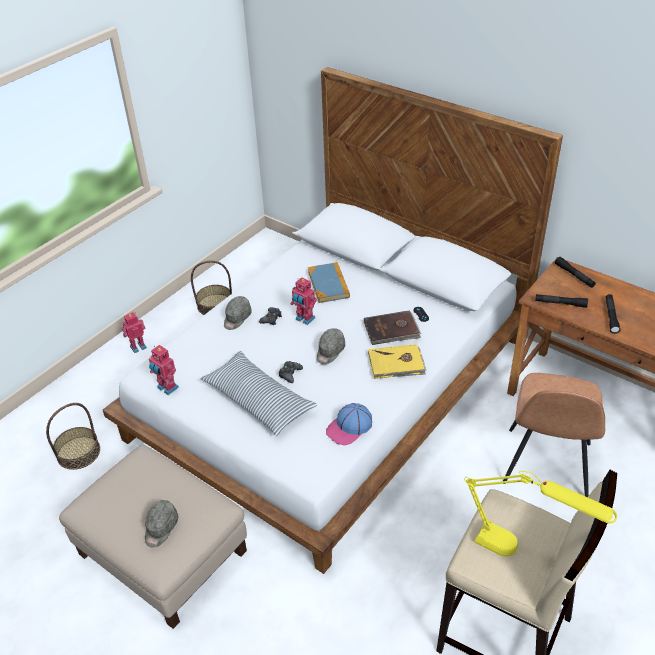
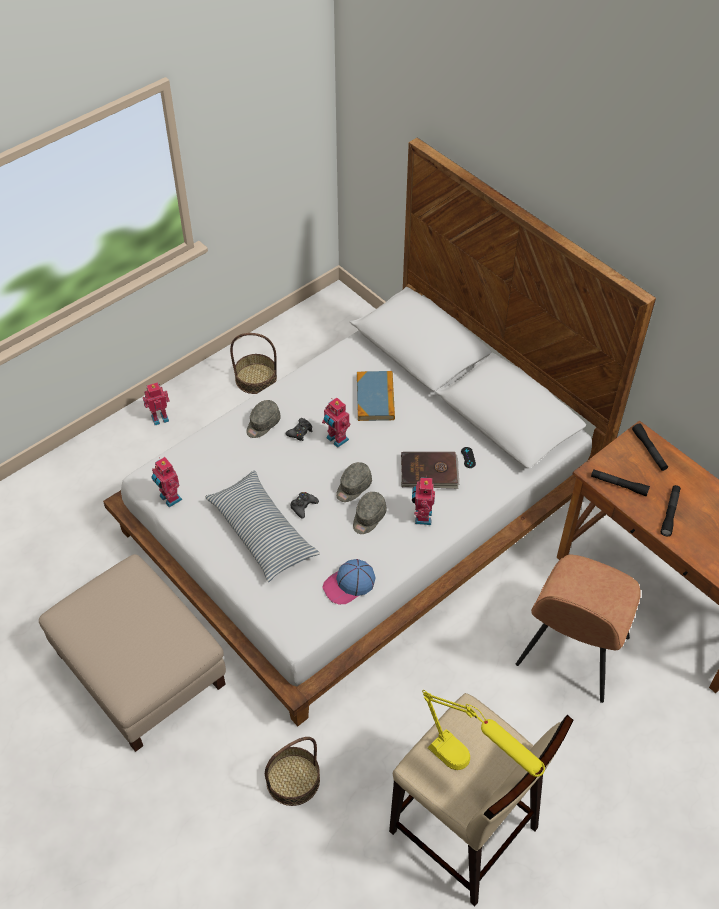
camera: 10 degrees right, 10 degrees up
basket [46,403,100,470] -> basket moved to [265,737,320,806]
grey cap [145,500,178,548] -> grey cap moved to [353,492,387,534]
yellow book [368,344,426,379] -> toy robot [412,476,435,525]

